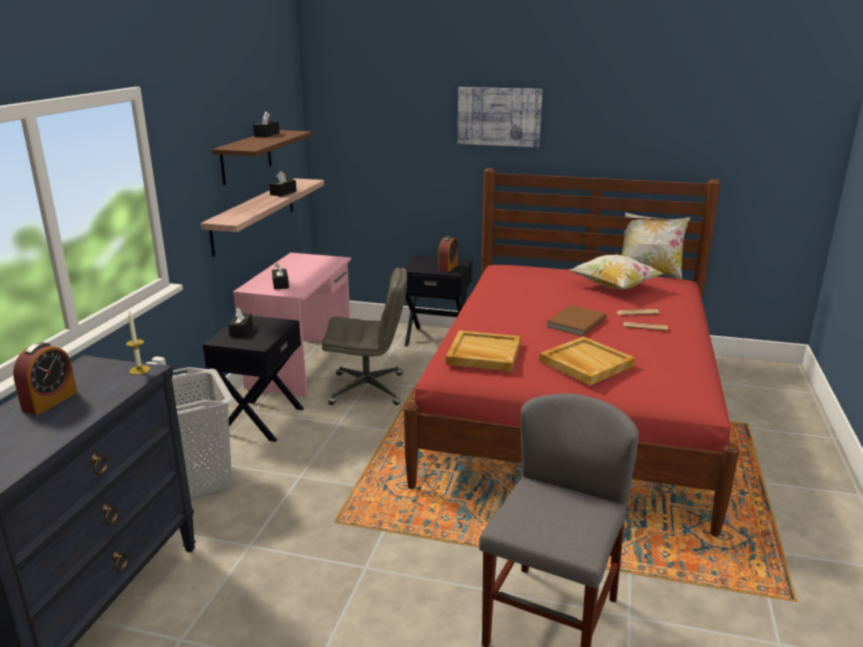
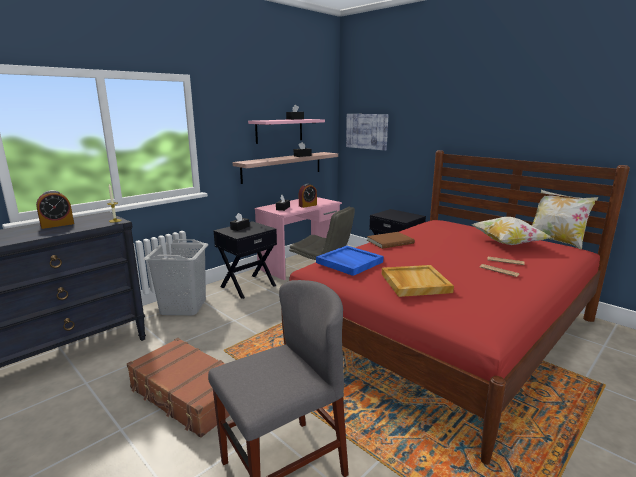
camera: 30 degrees right, 5 degrees down
brown shelf [212,130,312,185] -> pink shelf [248,119,325,144]
alarm clock [438,236,458,272] -> alarm clock moved to [299,184,317,208]
beige tray [446,330,521,372] -> blue tray [316,246,384,276]
picture [458,87,543,147] -> picture moved to [346,114,388,151]
brown book [546,305,607,336] -> brown book moved to [367,232,415,249]
none -> brown suitcase [127,338,230,438]

